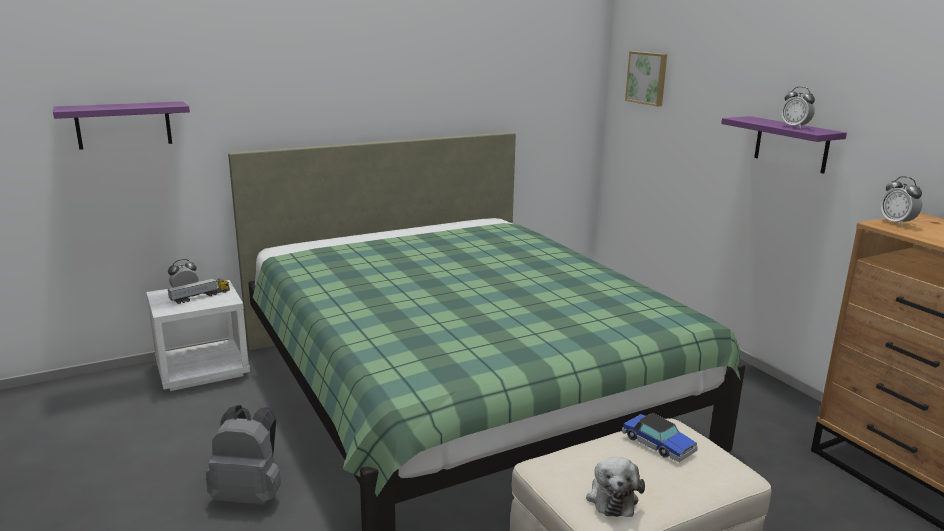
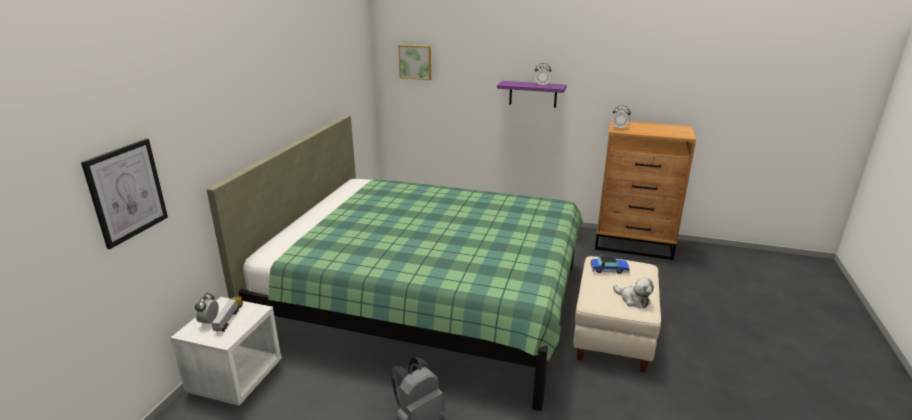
camera: 45 degrees left, 5 degrees up
purple shelf [53,101,190,150] -> picture [81,139,168,249]

